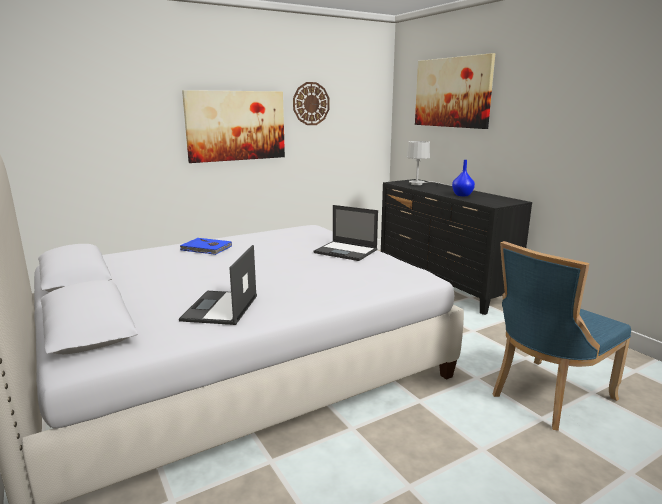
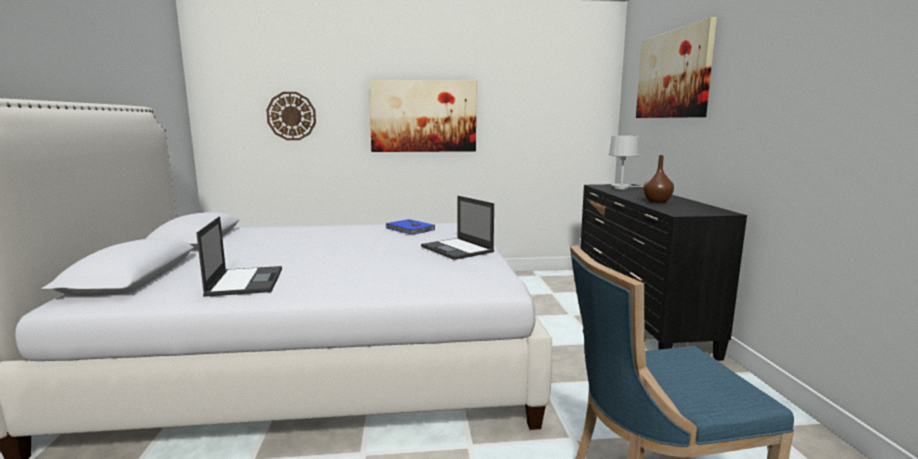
camera: 25 degrees right, 5 degrees down
laptop [179,245,257,325] -> laptop turned 135 degrees clockwise [196,216,282,297]
blue book [180,238,232,255] -> blue book moved to [385,219,435,235]
wall clock [293,82,329,125] -> wall clock moved to [266,92,316,140]
blue vase [452,160,475,197] -> brown vase [643,155,674,203]

